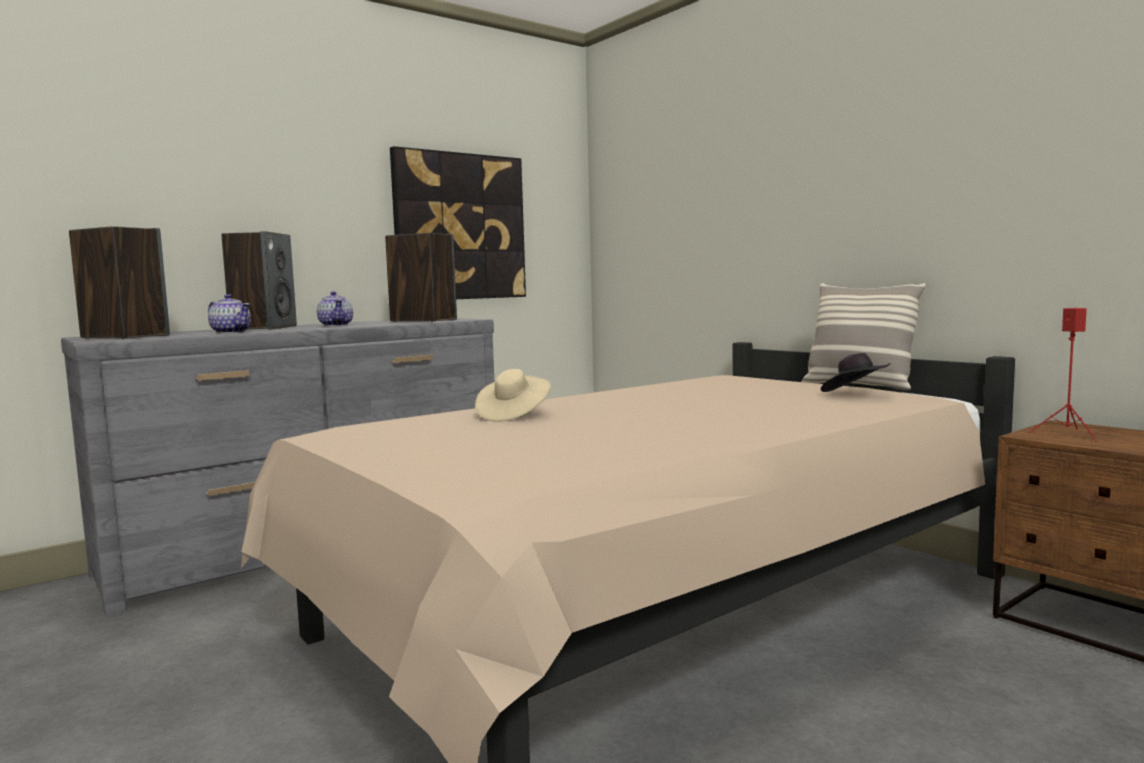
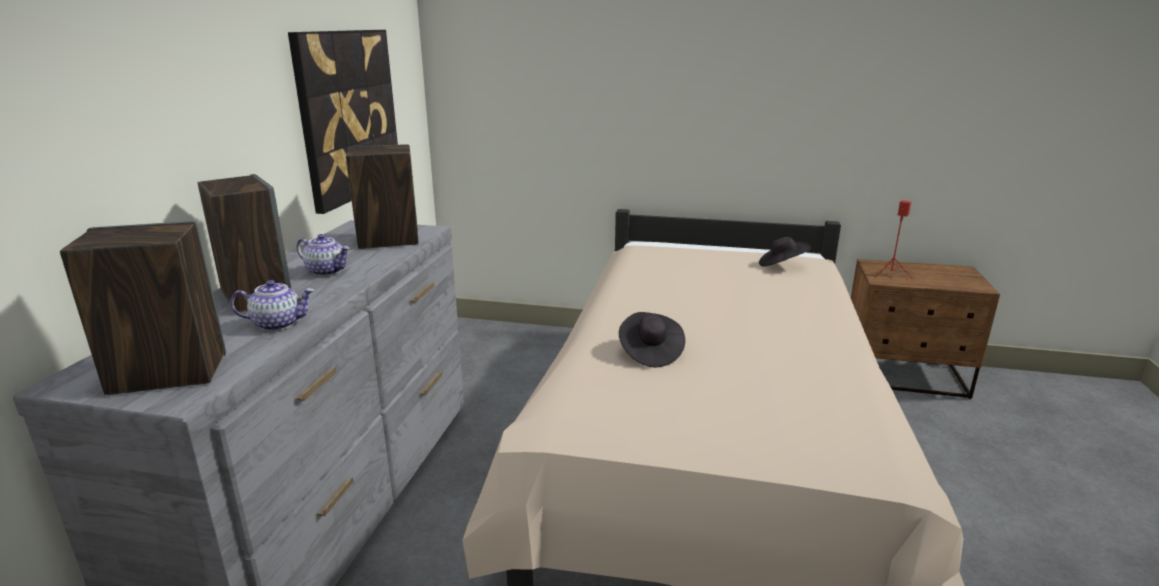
camera: 40 degrees left, 15 degrees up
beige hat [475,369,551,422] -> black hat [619,312,685,367]
pillow [802,283,926,390] -> none

